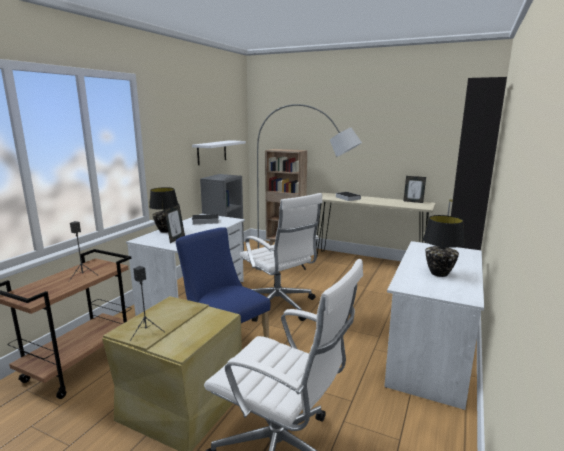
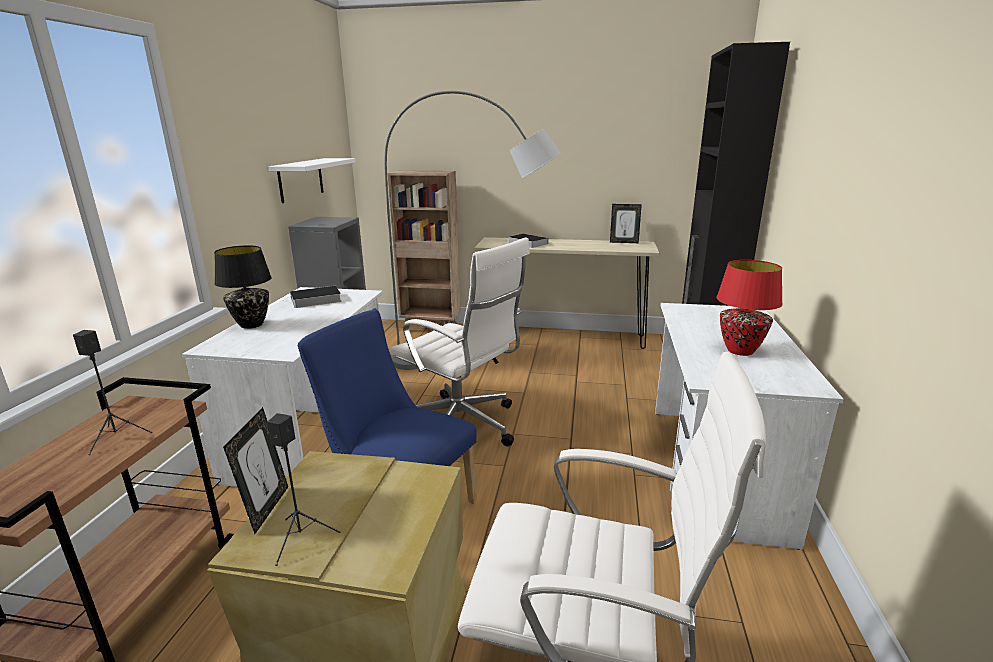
camera: 15 degrees left, 5 degrees up
picture frame [164,204,185,243] -> picture frame moved to [223,407,288,534]
black table lamp [423,215,465,277] -> red table lamp [716,260,783,356]

